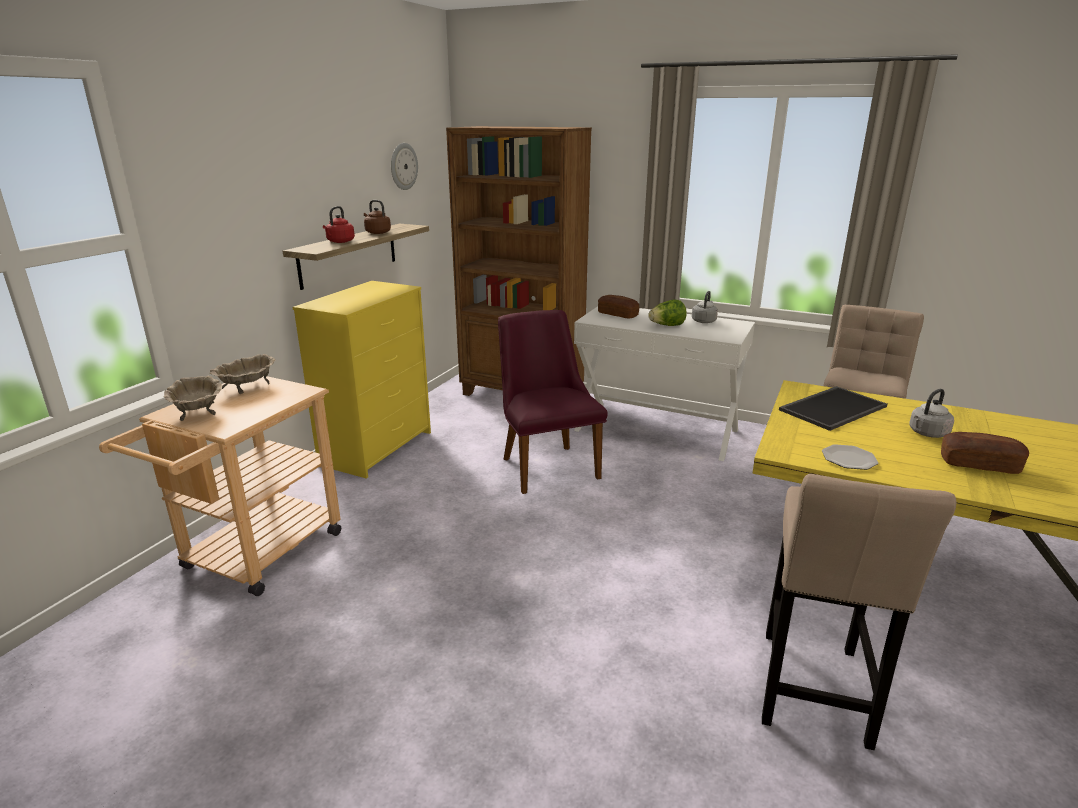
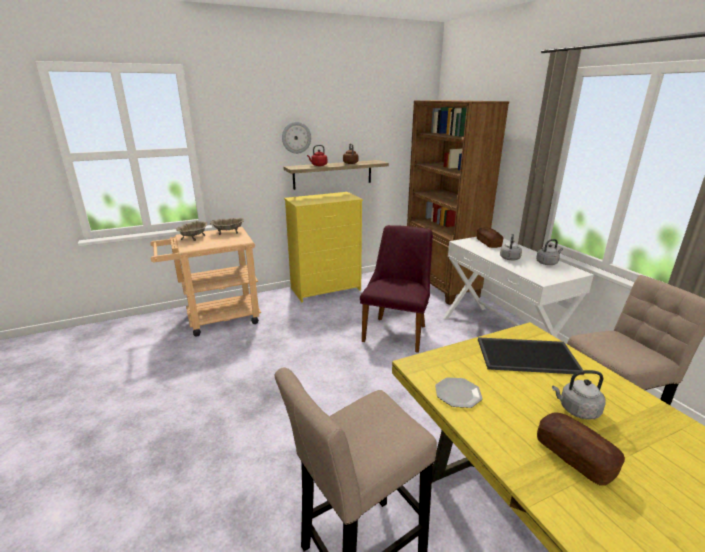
camera: 40 degrees right, 0 degrees up
wall clock [391,143,418,190] -> wall clock moved to [282,122,311,154]
lettuce [648,299,686,326] -> grey kettle [500,234,522,260]

